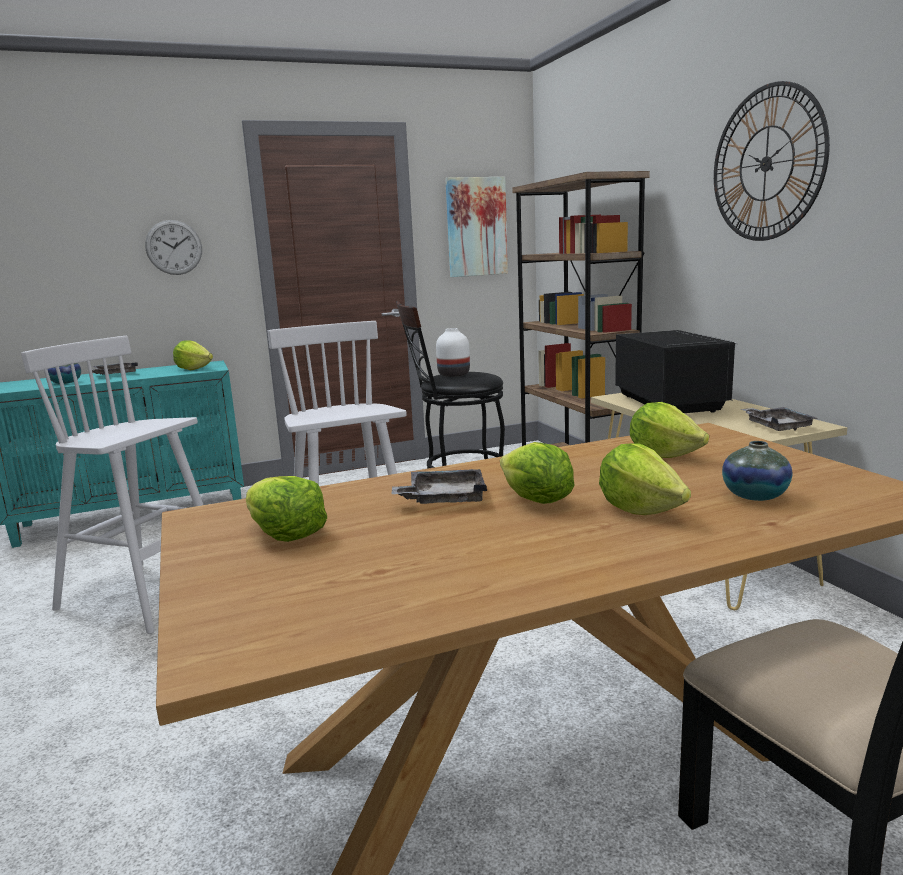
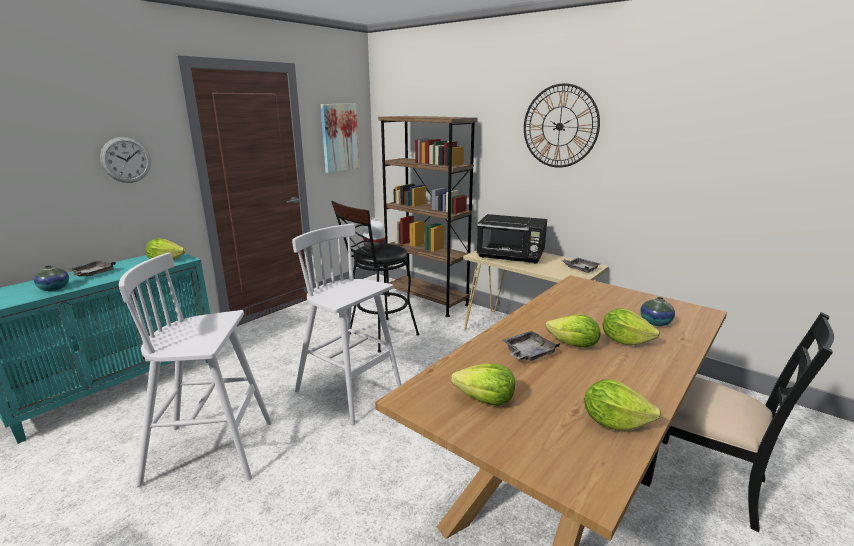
camera: 30 degrees left, 5 degrees up
black microwave [615,330,737,413] -> black microwave turned 150 degrees clockwise [477,214,547,264]
lettuce [630,402,709,458] -> lettuce moved to [584,379,661,431]

